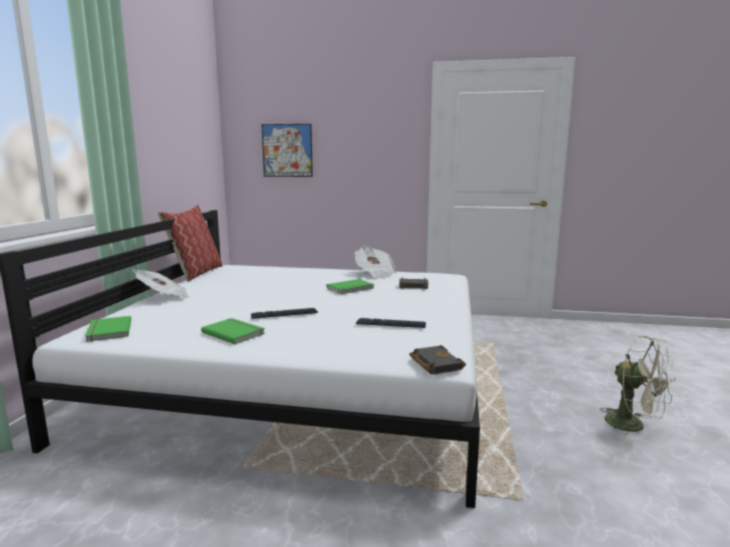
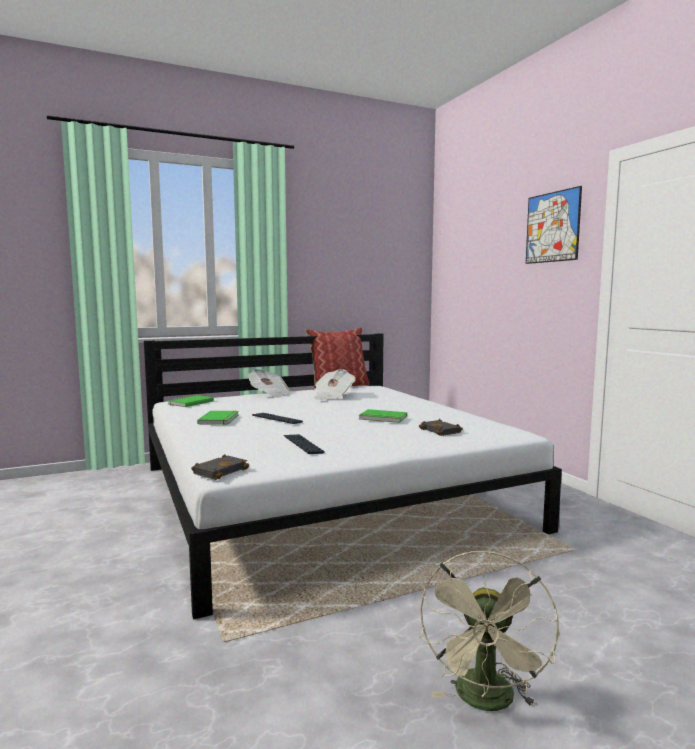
camera: 55 degrees right, 5 degrees down
picture [261,124,313,177] -> picture moved to [526,186,582,264]
newspaper [354,246,396,279] -> newspaper moved to [314,369,356,400]

